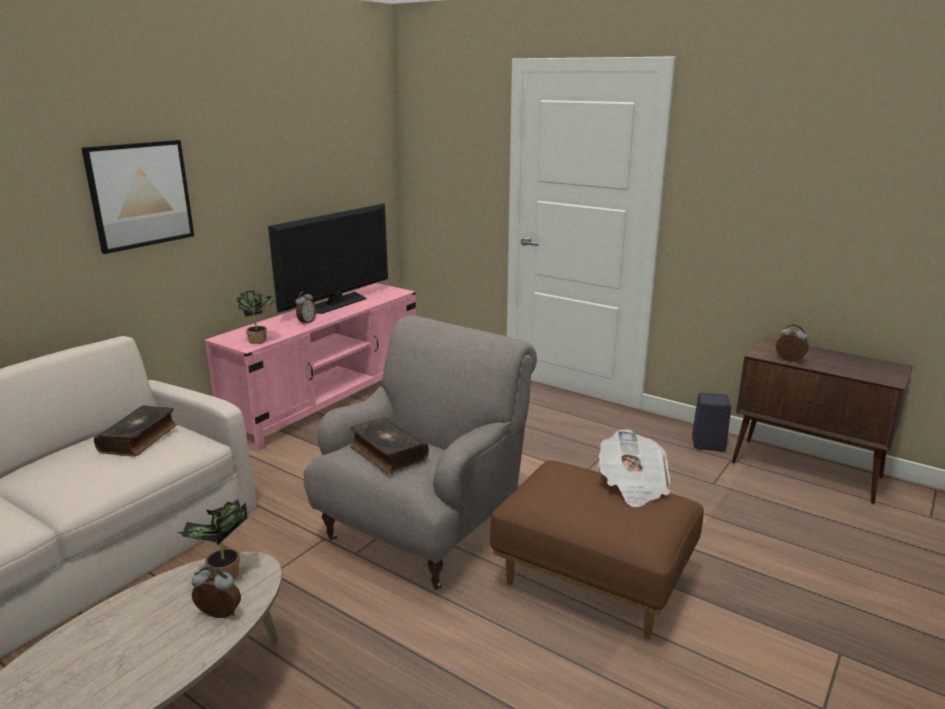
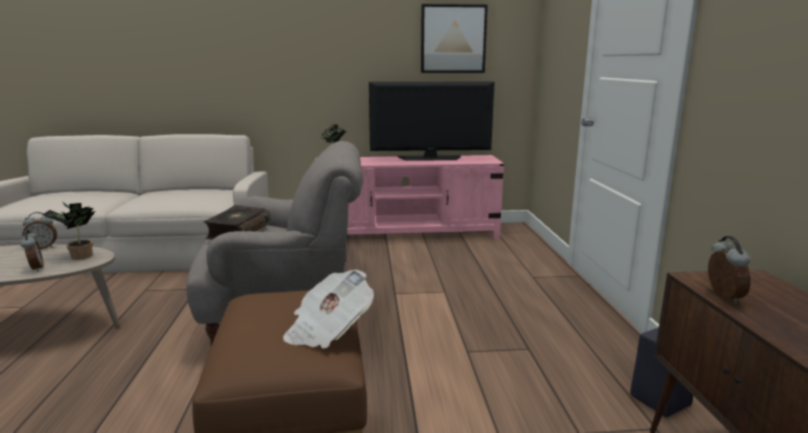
camera: 50 degrees right, 5 degrees down
picture [82,140,194,254] -> picture moved to [421,4,488,73]
book [94,405,177,457] -> none
alarm clock [295,291,316,325] -> alarm clock moved to [22,212,57,249]

